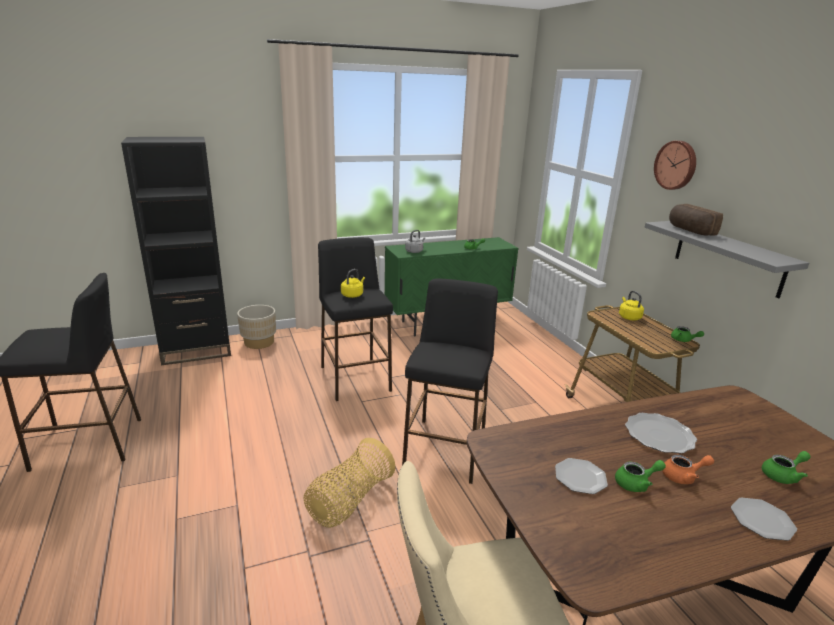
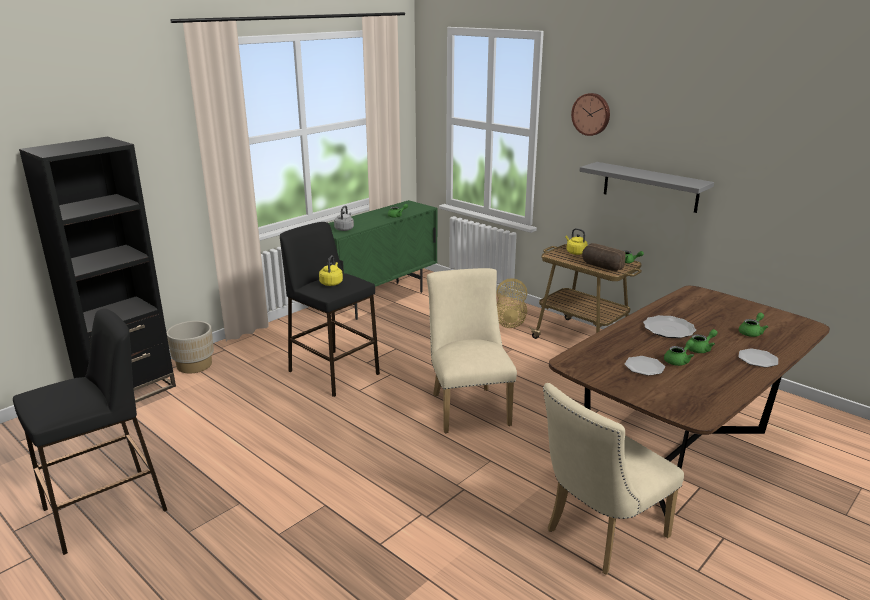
camera: 25 degrees left, 0 degrees up
basket [304,438,395,528] -> basket moved to [497,278,527,328]
black stool [402,279,498,484] -> beige chair [427,268,517,433]
orange teapot [662,455,714,484] -> green teapot [688,329,717,353]
bread [669,204,723,236] -> bread moved to [582,243,626,271]

